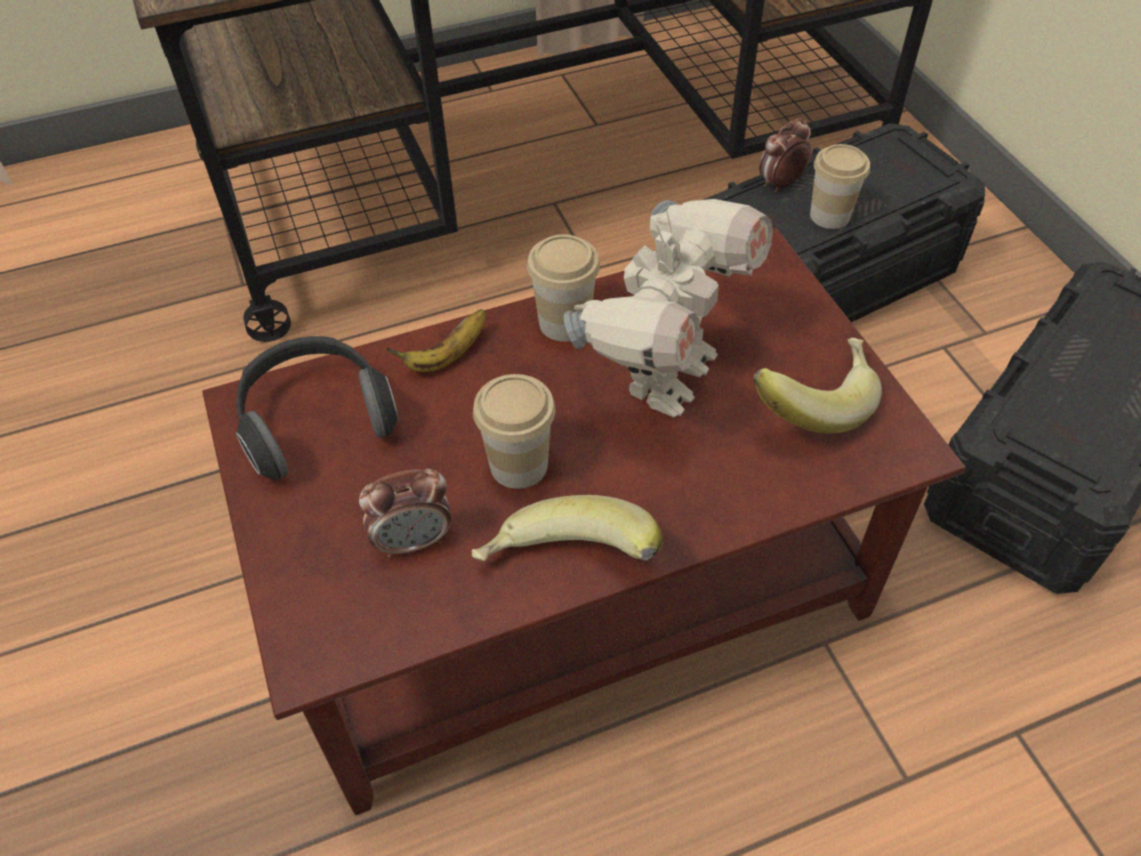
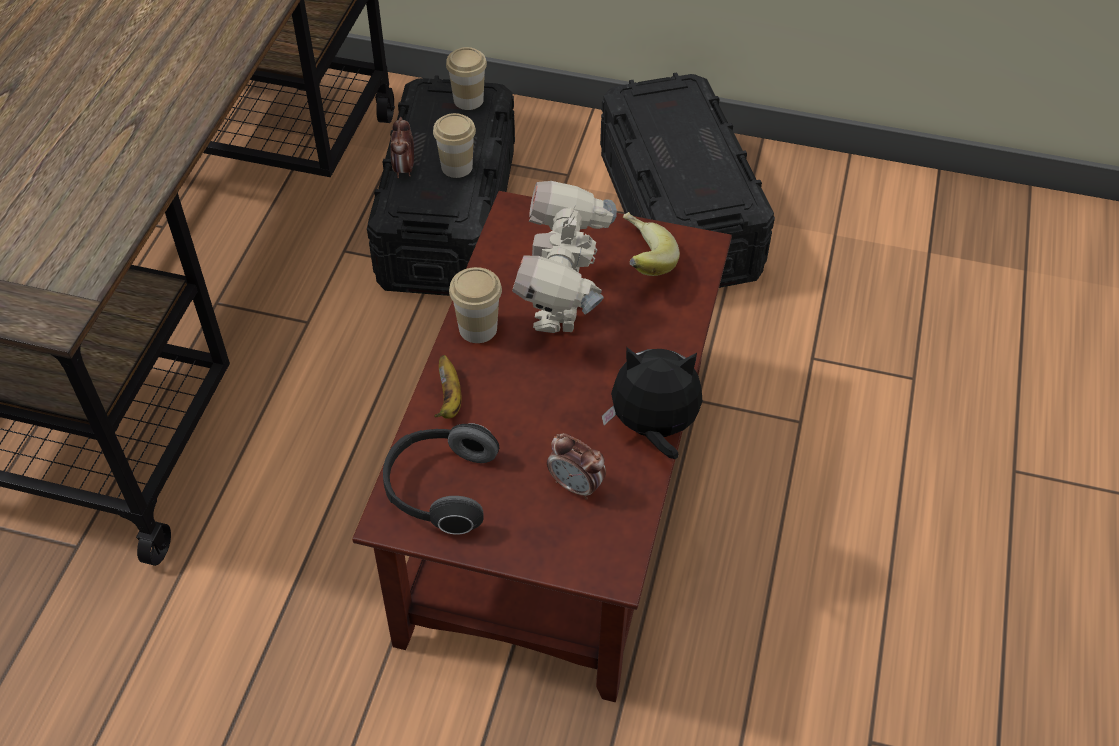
camera: 55 degrees left, 0 degrees up
alarm clock [359,469,451,558] -> alarm clock turned 105 degrees clockwise [547,433,606,500]
banana [472,495,663,561] -> plush toy [602,347,703,459]
cup [473,374,555,489] -> cup moved to [446,47,487,110]
toy robot [563,199,773,417] -> toy robot turned 150 degrees counterclockwise [512,181,617,333]

